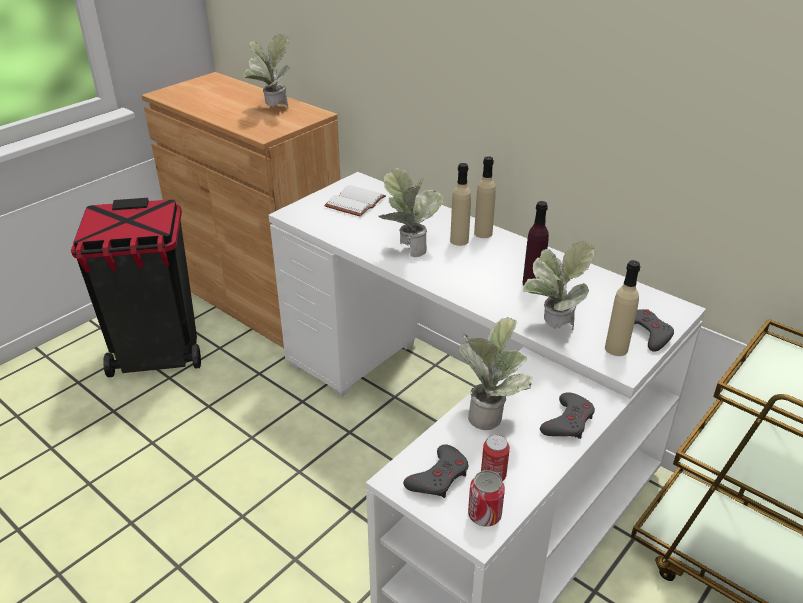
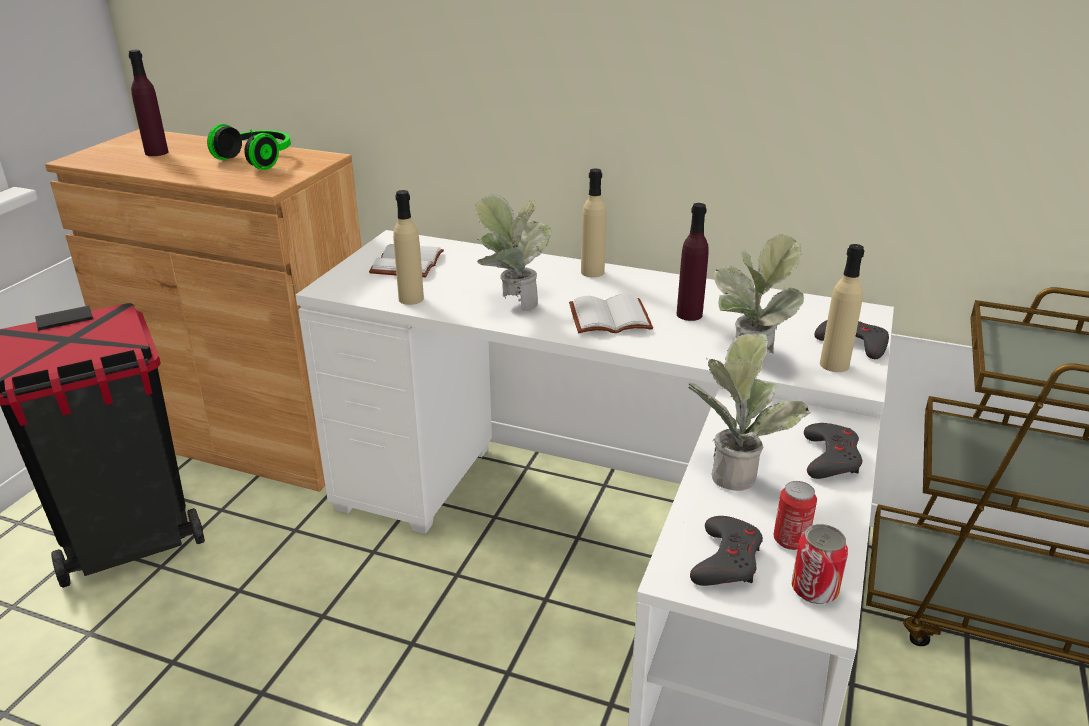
camera: 20 degrees left, 5 degrees down
potted plant [243,34,290,108] -> headphones [207,124,291,170]
beige bottle [450,163,471,246] -> beige bottle moved to [393,190,424,305]
none -> purple bottle [128,50,169,156]
none -> white book [569,294,653,333]

